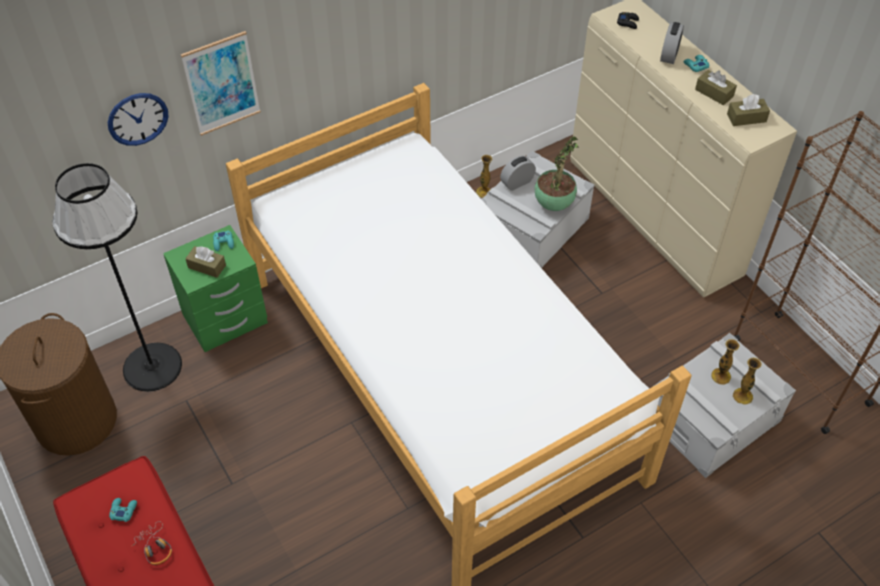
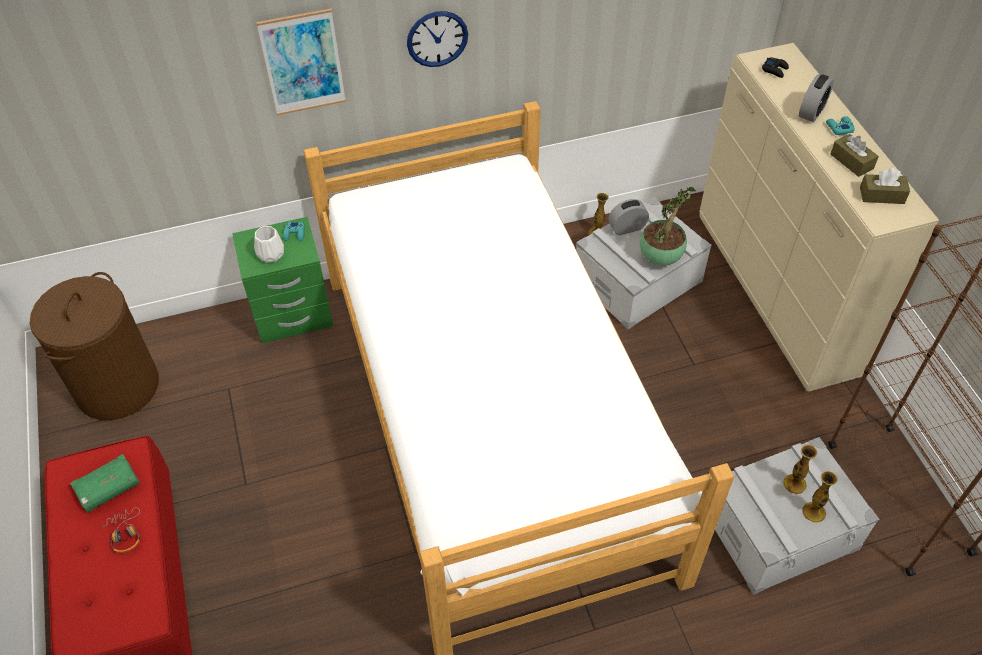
camera: 15 degrees right, 0 degrees up
black floor lamp [53,163,182,392] -> none
wall clock [108,93,168,146] -> wall clock moved to [407,11,468,67]
turquoise game controller [109,498,137,522] -> green book [70,454,139,513]
brown tissue box [185,246,226,278] -> white vase [254,226,284,263]

